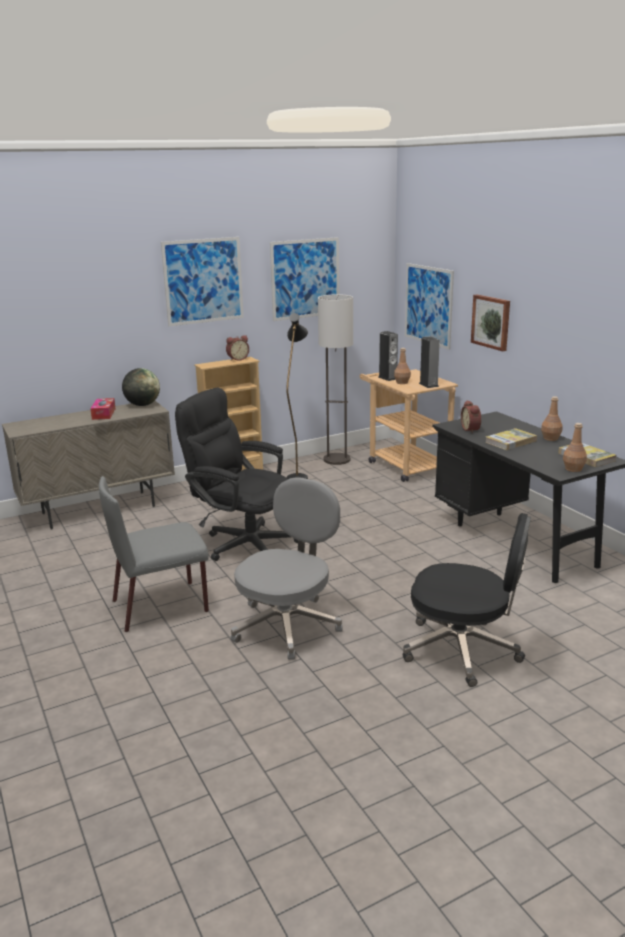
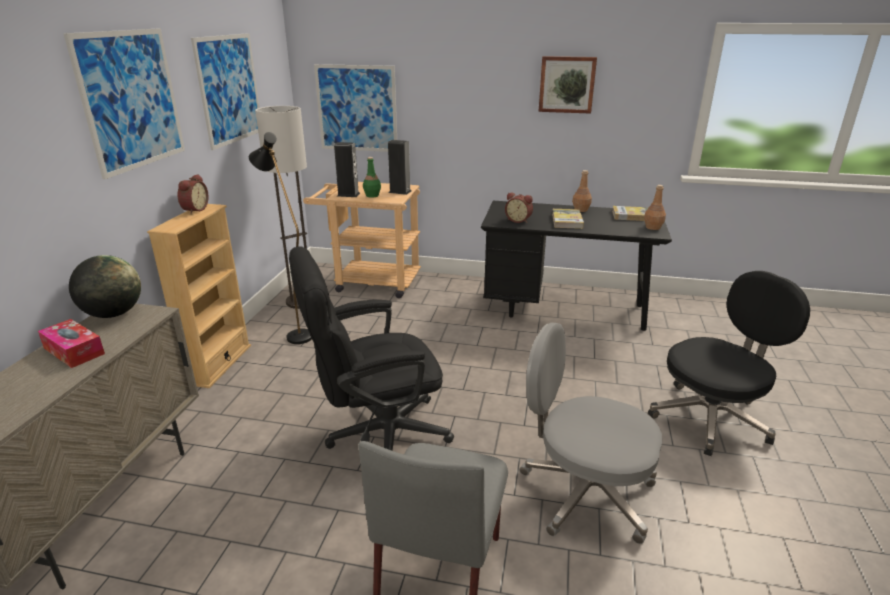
camera: 50 degrees left, 5 degrees up
grey office chair [230,477,343,660] -> grey office chair turned 45 degrees counterclockwise [519,322,662,544]
brown bottle [394,348,411,384] -> green bottle [363,157,381,198]
picture [471,294,510,351] -> picture moved to [538,56,597,114]

